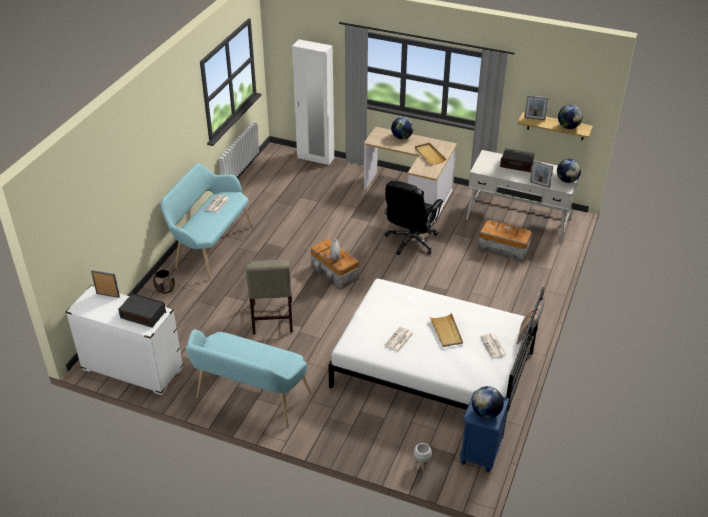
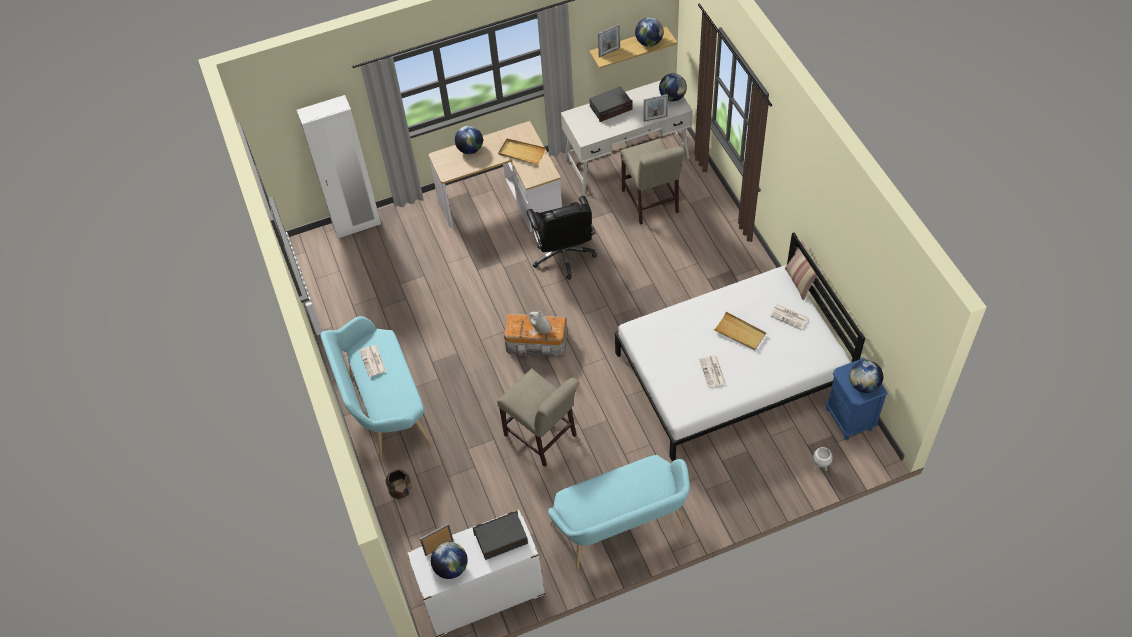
camera: 40 degrees left, 15 degrees up
storage box [478,220,532,262] -> beige chair [620,138,685,225]
none -> globe [431,542,468,579]

